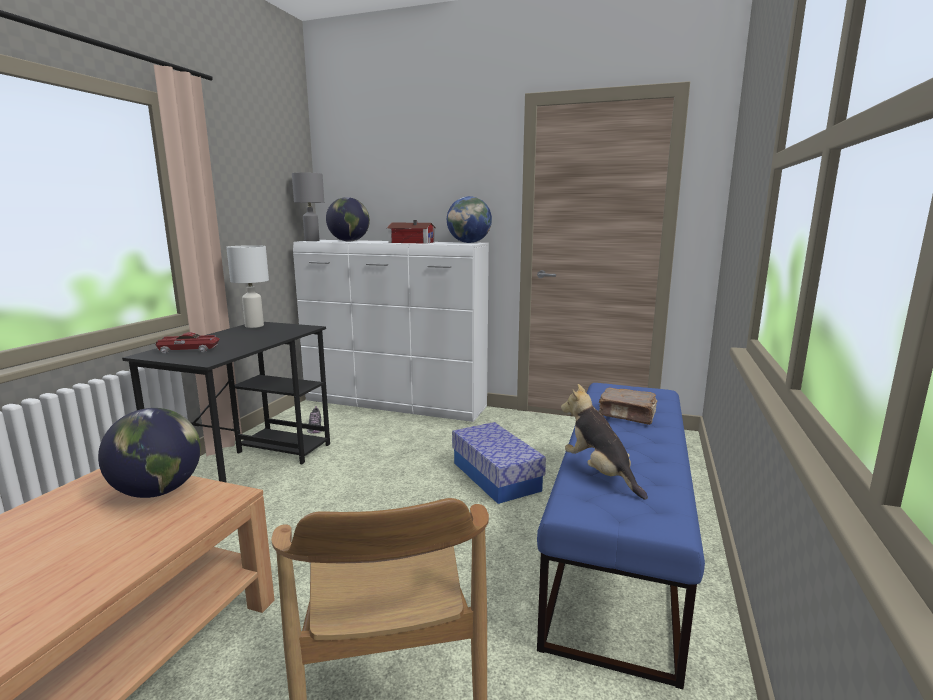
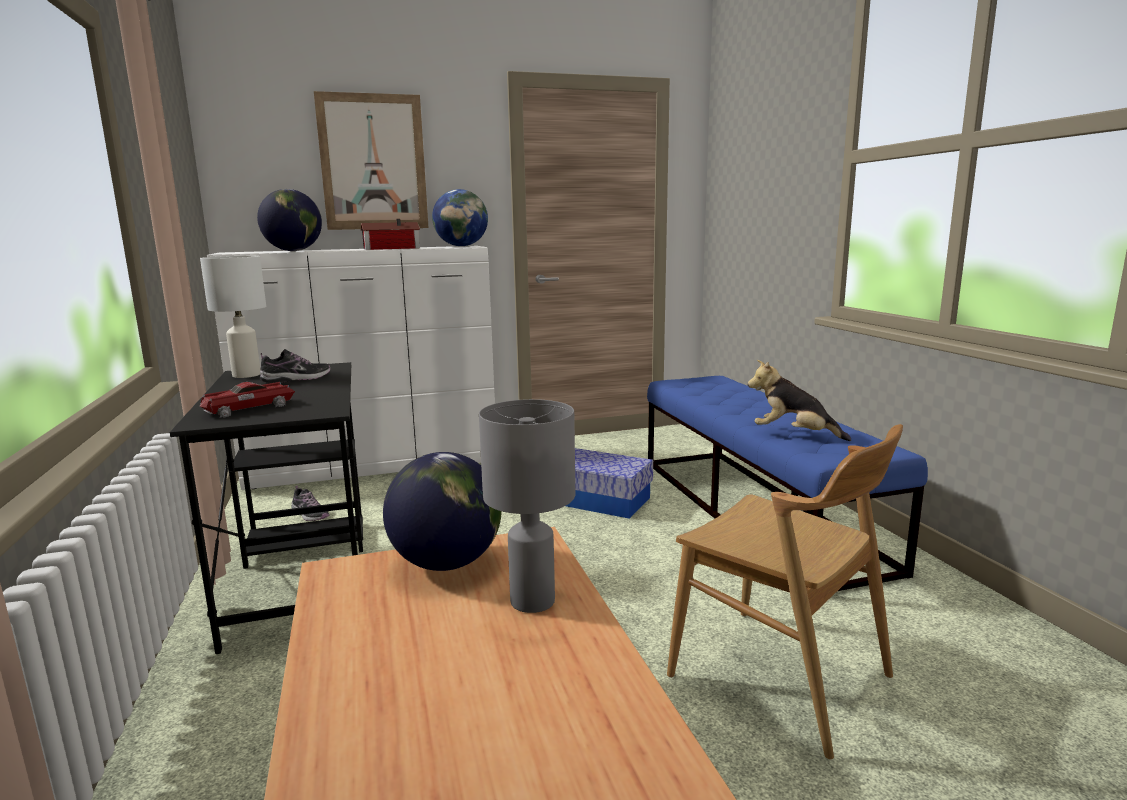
camera: 35 degrees left, 0 degrees up
grey table lamp [292,172,324,241] -> grey table lamp moved to [479,399,575,613]
brown book [599,388,657,425] -> none
none -> shoe [260,349,330,383]
none -> picture [314,91,429,230]

